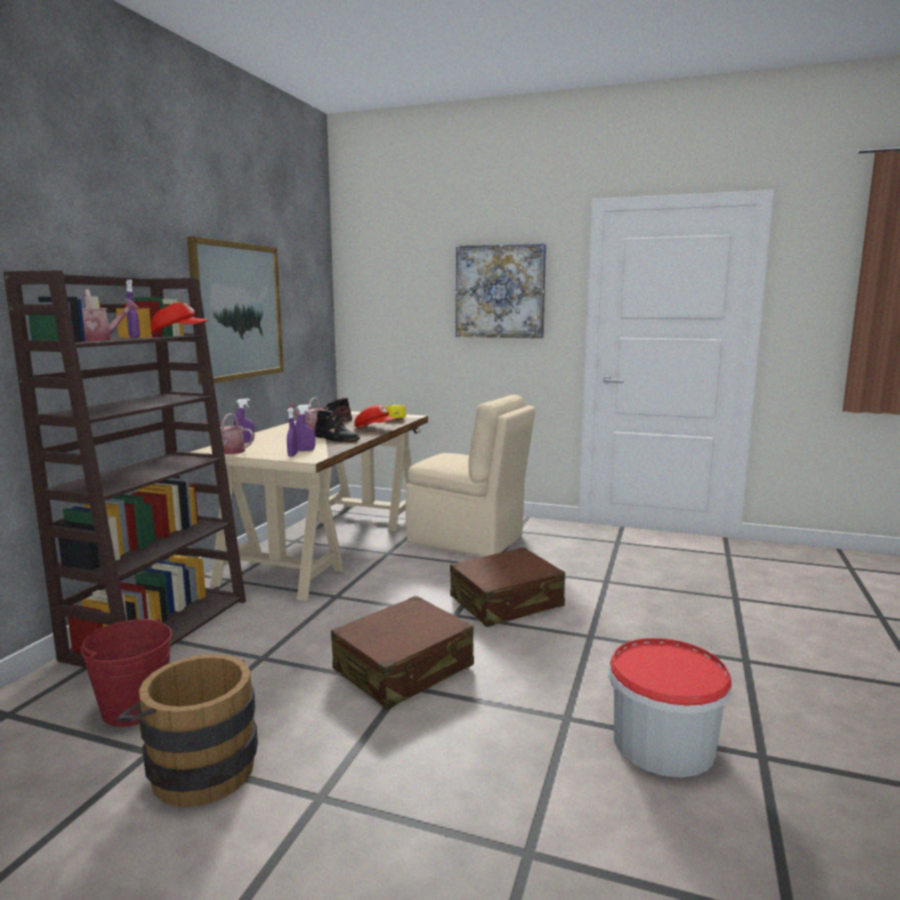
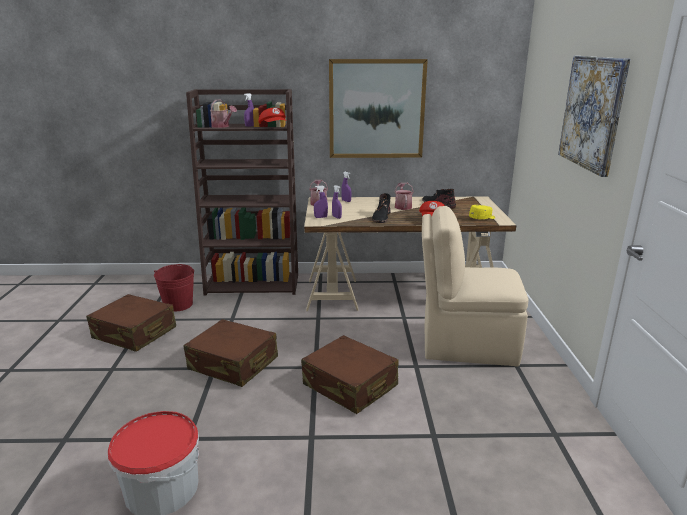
camera: 70 degrees right, 10 degrees up
brown bucket [117,654,258,807] -> brown suitcase [86,294,176,352]
beige chair [406,395,536,556] -> beige chair turned 90 degrees clockwise [422,206,528,366]

